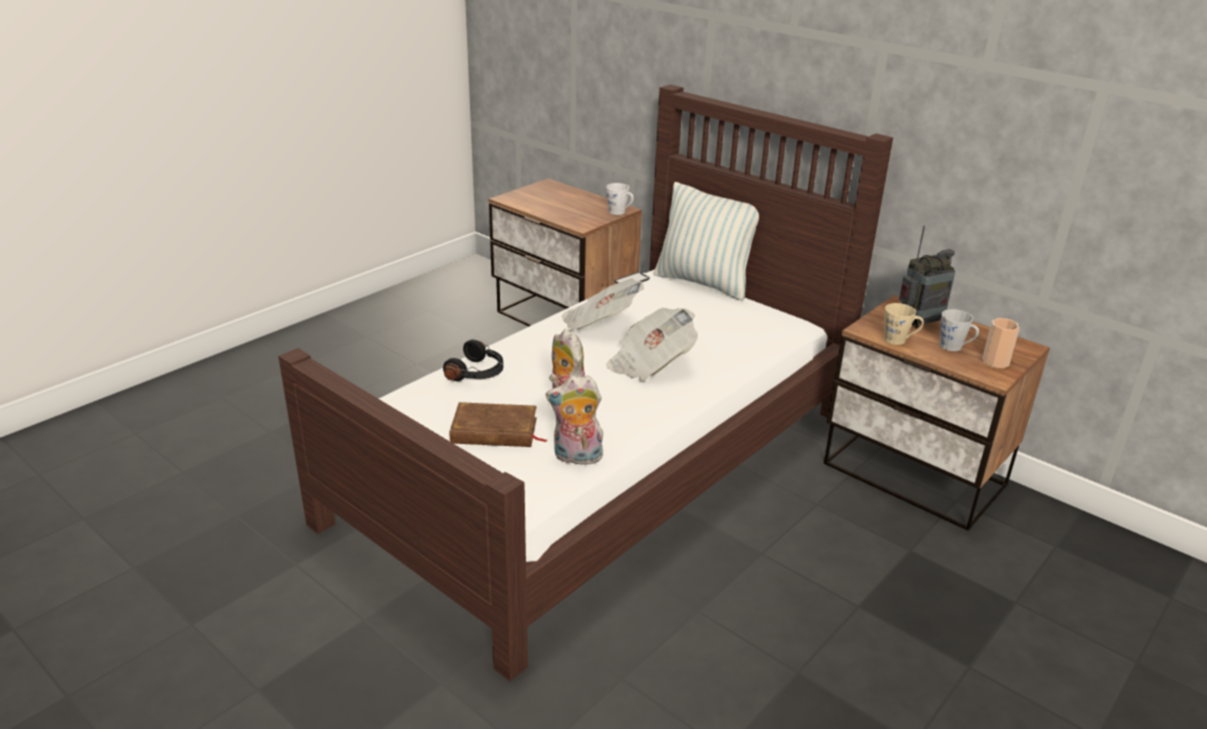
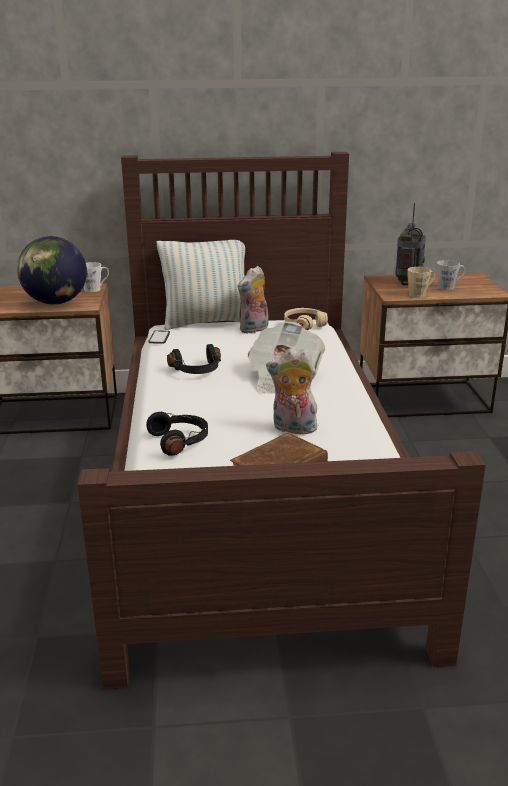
camera: 45 degrees left, 5 degrees down
plush toy [546,375,603,465] -> plush toy moved to [238,266,269,333]
newspaper [562,278,644,332] -> black headphones [167,344,221,374]
cup [982,318,1020,369] -> none
none -> globe [17,236,87,305]
none -> beige headphones [284,308,328,330]

